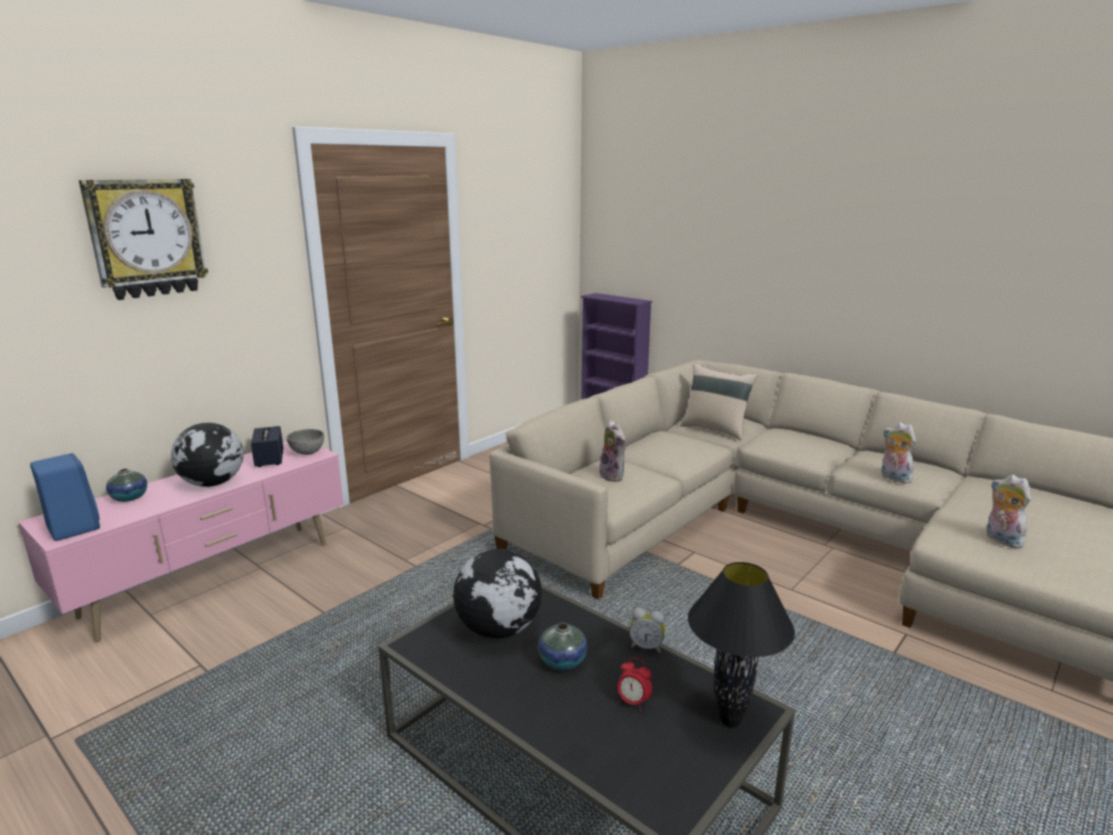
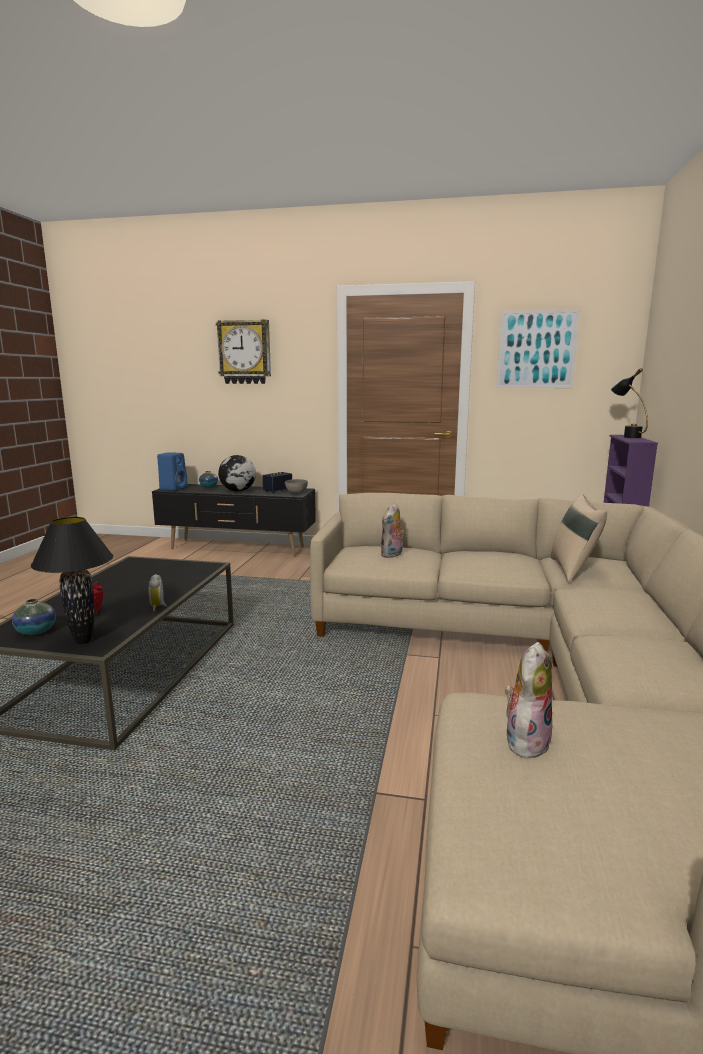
camera: 60 degrees right, 5 degrees down
pink tv stand [18,442,344,642] -> black tv stand [152,484,316,556]
globe [453,549,542,638] -> none
vase [538,623,587,670] -> vase moved to [12,599,56,635]
plush toy [881,422,916,484] -> none
none -> picture [496,309,580,388]
none -> black table lamp [611,368,648,438]

